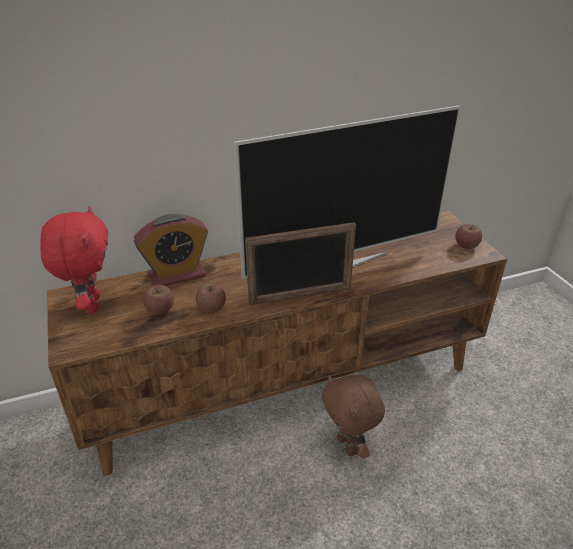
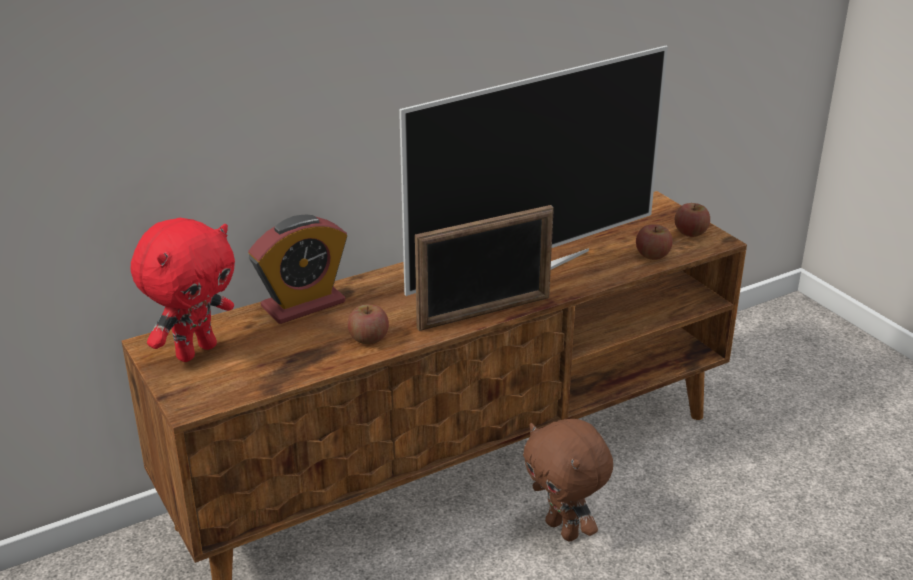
camera: 10 degrees left, 5 degrees down
red plush toy [40,206,108,313] -> red plush toy turned 60 degrees clockwise [131,218,235,362]
apple [143,285,174,315] -> apple moved to [636,224,673,260]

